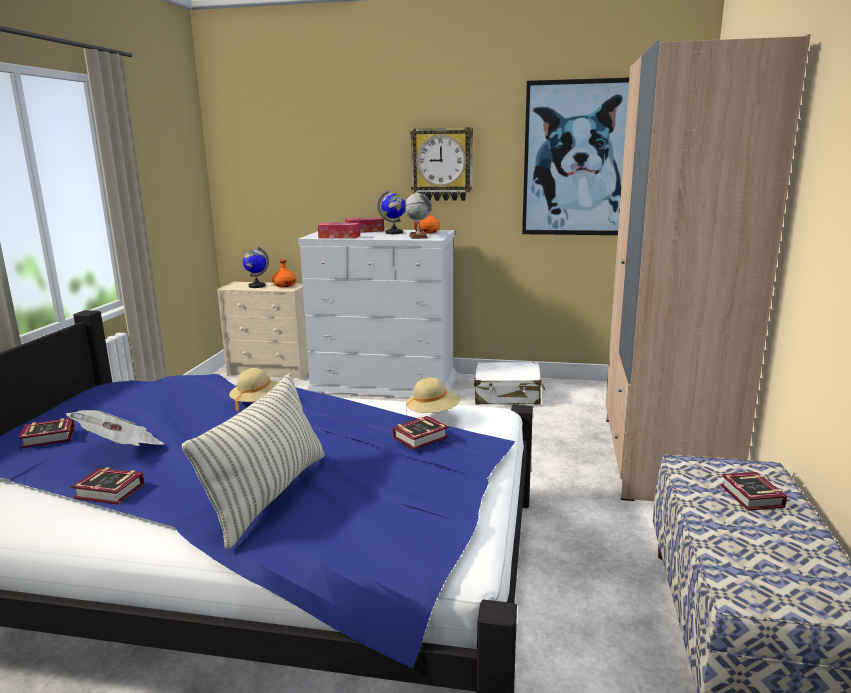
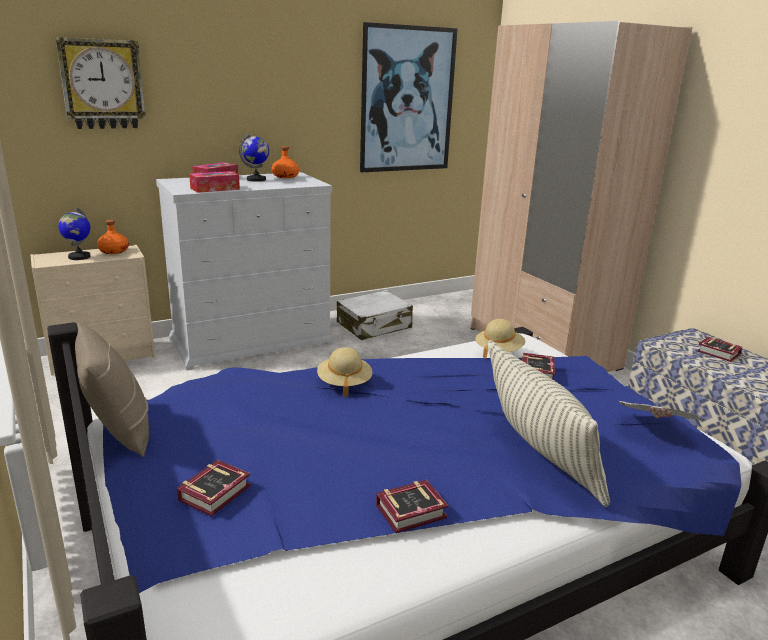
camera: 40 degrees left, 5 degrees up
newspaper [66,410,165,446] -> newspaper moved to [619,401,702,420]
globe [405,191,431,239] -> none
wall clock [410,127,473,201] -> wall clock moved to [55,37,146,129]
none -> beige pillow [75,323,149,457]

